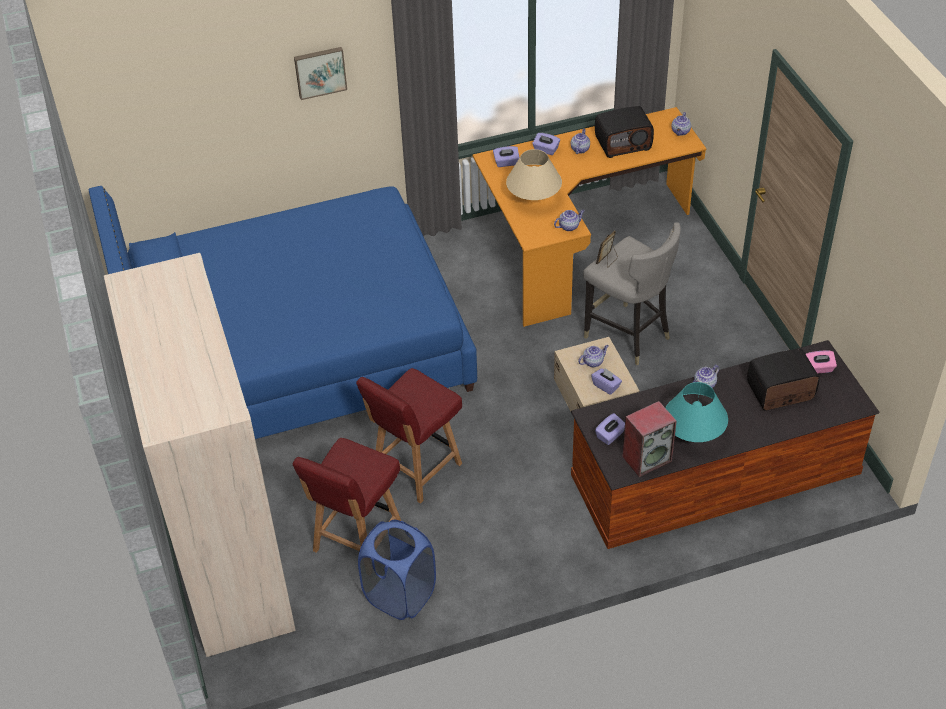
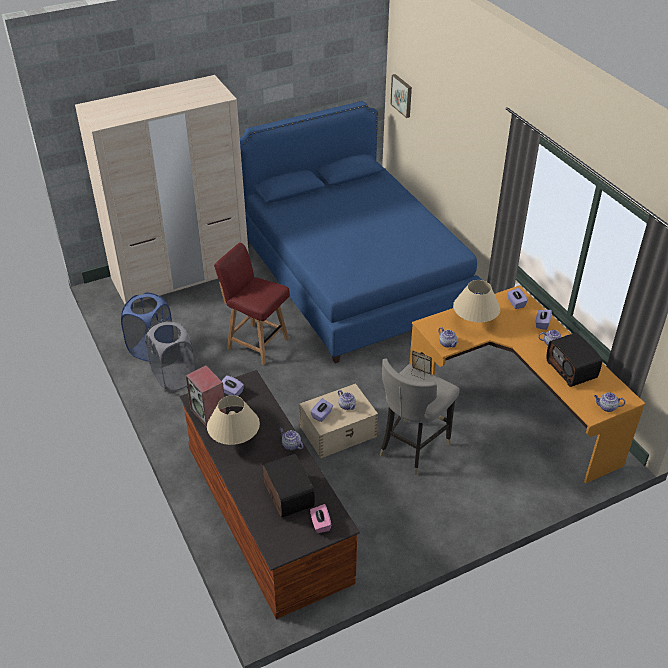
camera: 80 degrees right, 5 degrees down
red chair [293,438,401,553] -> none
picture [294,47,347,100] -> picture moved to [390,74,412,118]
turquoise table lamp [665,382,728,442] -> beige table lamp [207,395,260,445]
none -> grey laundry basket [145,320,196,392]

